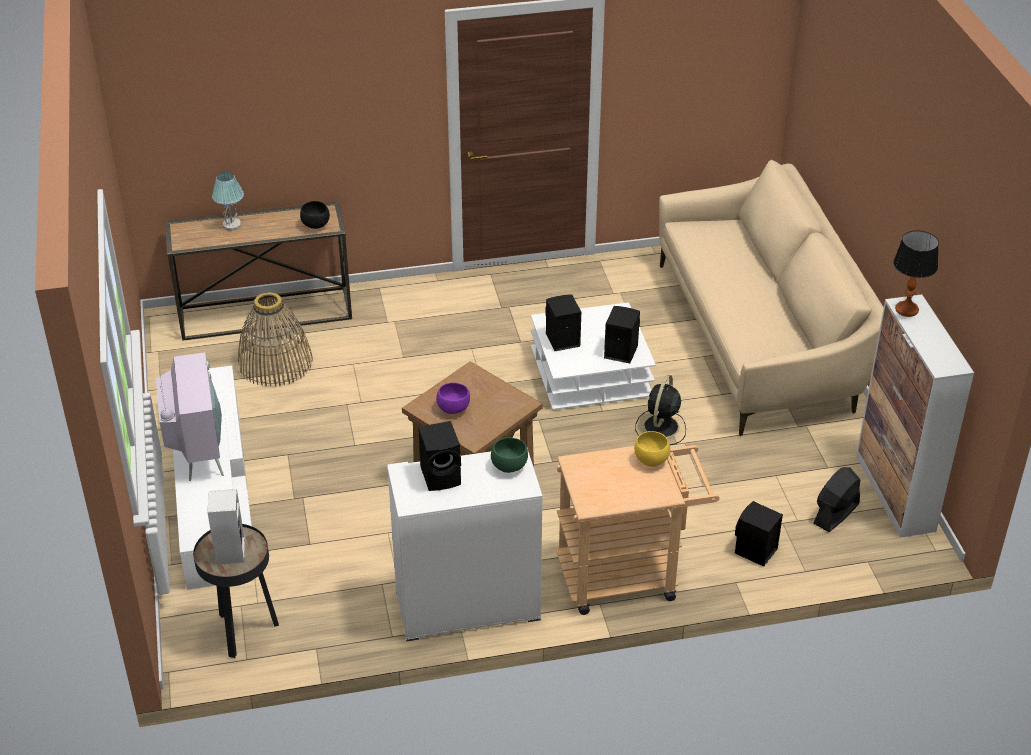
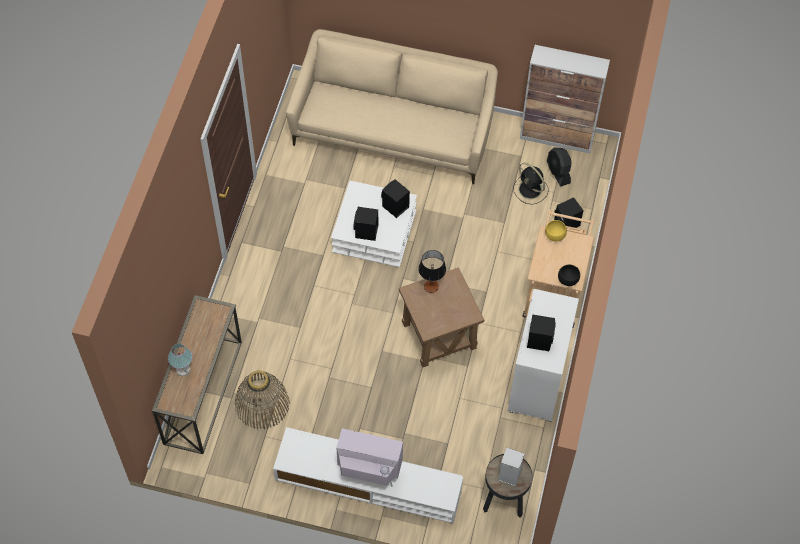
camera: 65 degrees left, 20 degrees up
black bowl [300,201,330,229] -> black bowl moved to [558,265,580,286]
purple bowl [436,382,470,414] -> none
green bowl [491,437,528,473] -> none
black fan [635,375,686,445] -> black fan moved to [513,163,549,204]
table lamp [893,230,939,317] -> table lamp moved to [418,250,446,293]

